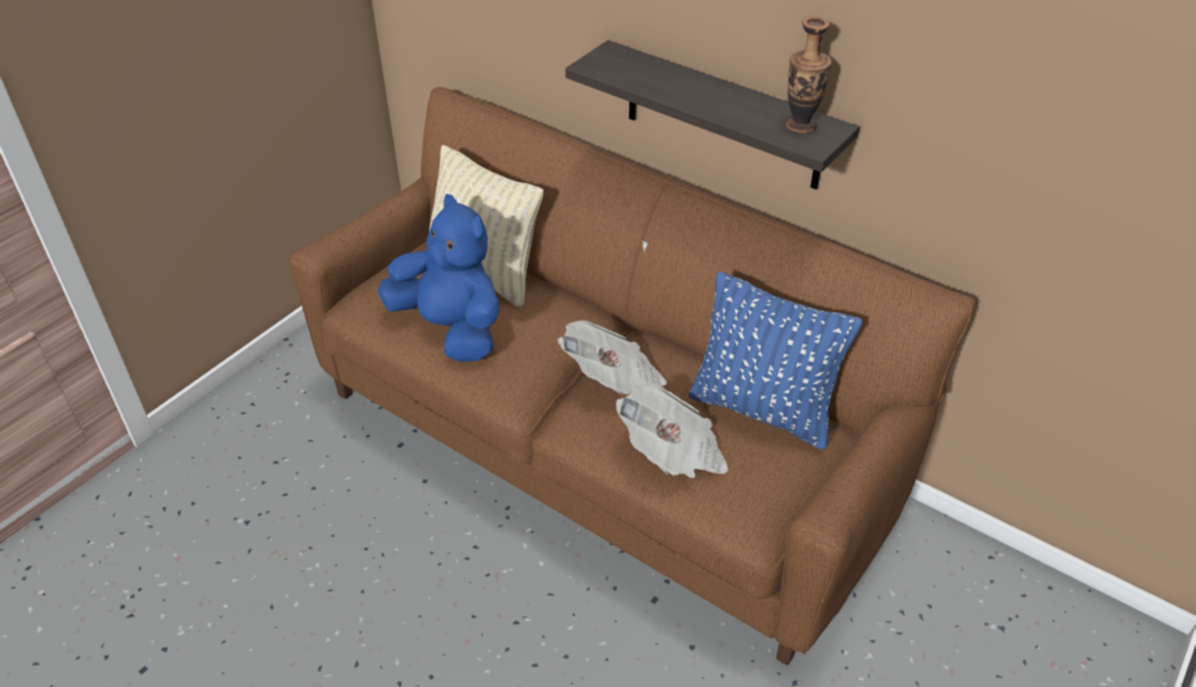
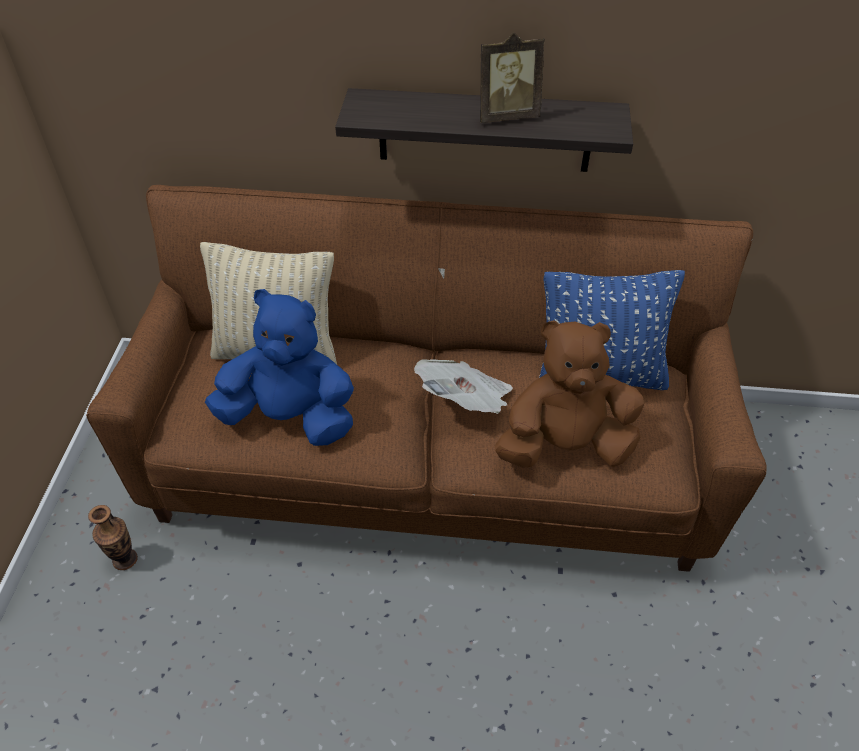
camera: 30 degrees left, 5 degrees up
newspaper [616,384,729,478] -> brown plush toy [495,320,644,468]
vase [785,16,832,133] -> vase moved to [88,505,138,570]
none -> picture frame [480,32,545,123]

